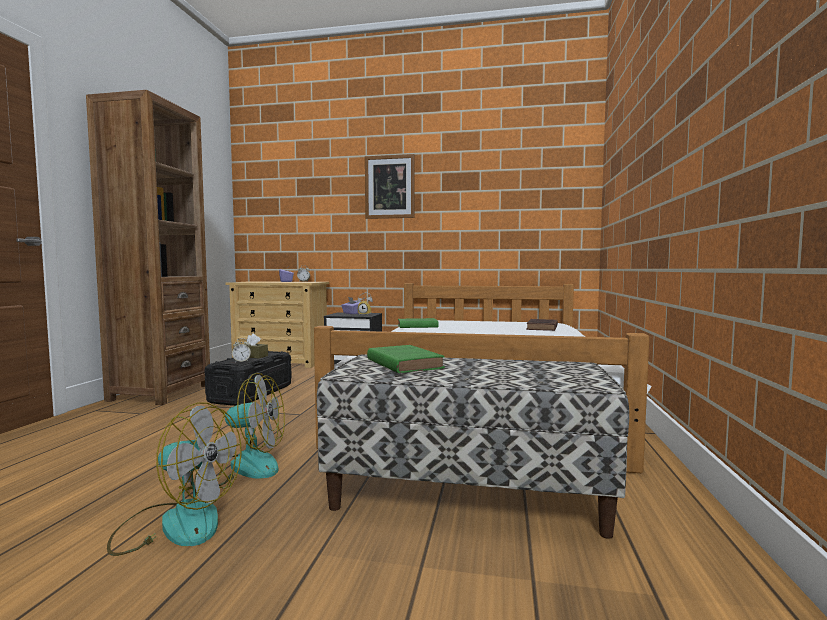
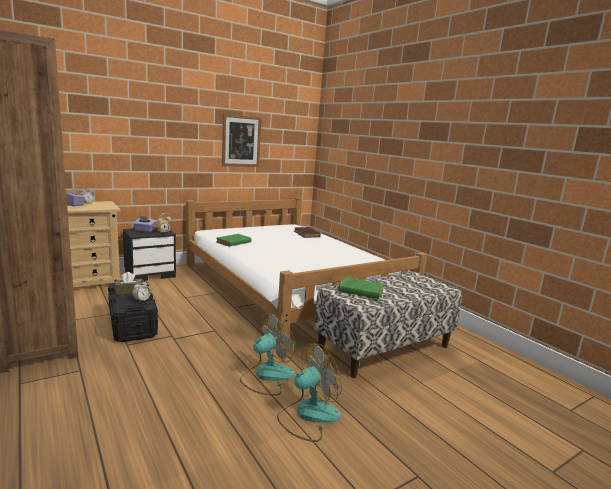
camera: 45 degrees left, 10 degrees up
picture [365,154,415,219] -> picture moved to [222,114,261,167]

